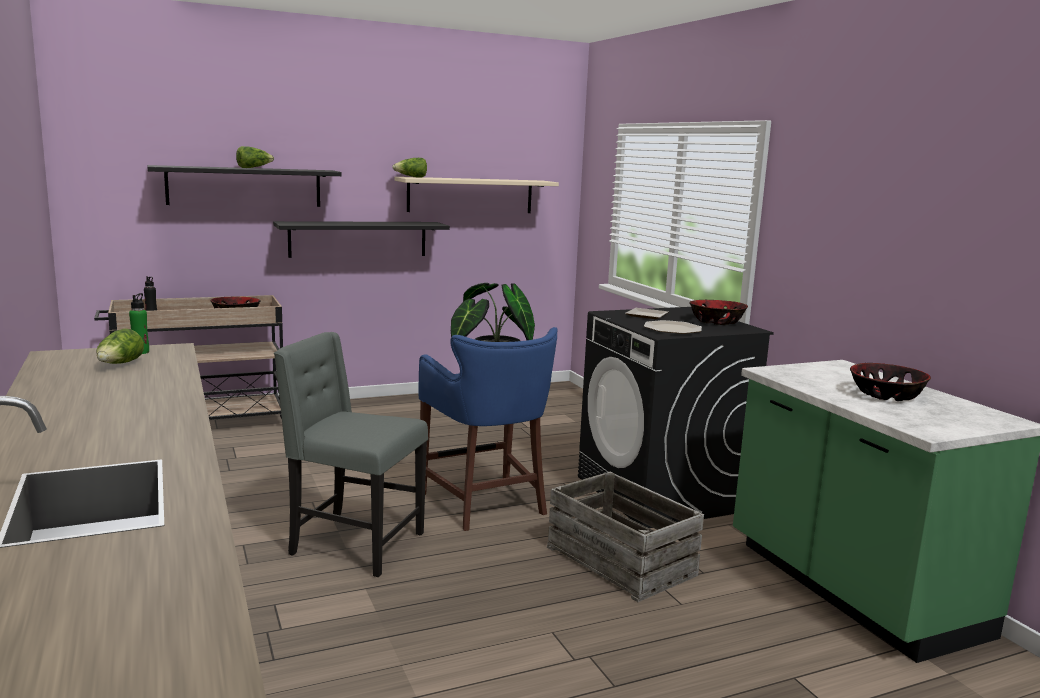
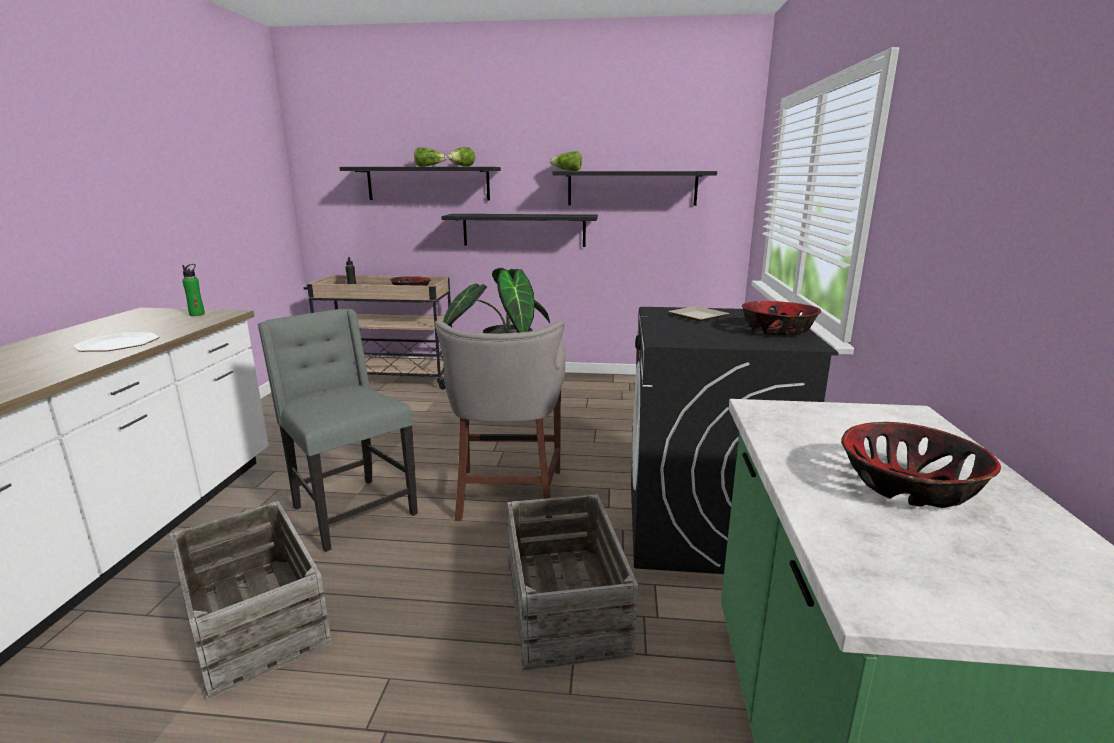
camera: 30 degrees right, 5 degrees up
lettuce [96,329,144,364] -> lettuce moved to [448,147,475,167]
beige shelf [394,177,559,213] -> black shelf [552,171,717,206]
blue stool [418,327,558,531] -> grey stool [434,321,565,521]
plate [644,320,702,334] -> plate moved to [73,332,160,352]
none -> crate [170,501,332,701]

